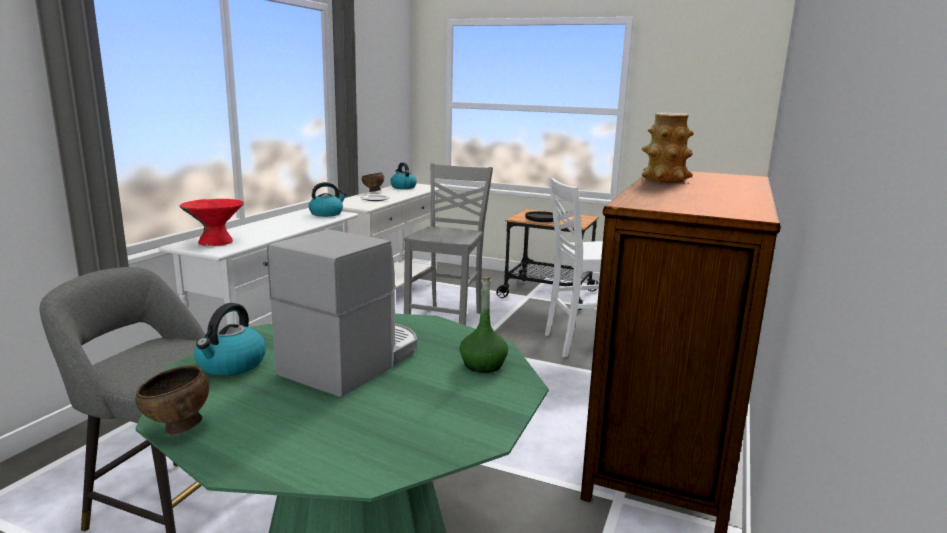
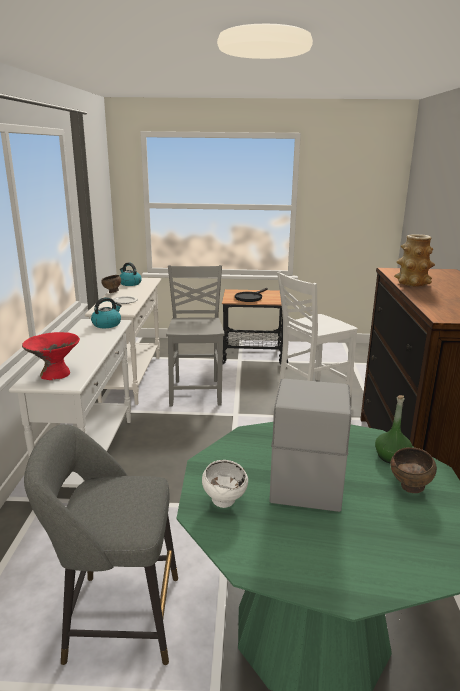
camera: 20 degrees left, 5 degrees up
brown bowl [135,365,209,435] -> brown bowl moved to [390,447,437,493]
kettle [194,303,266,376] -> white bowl [202,460,248,508]

